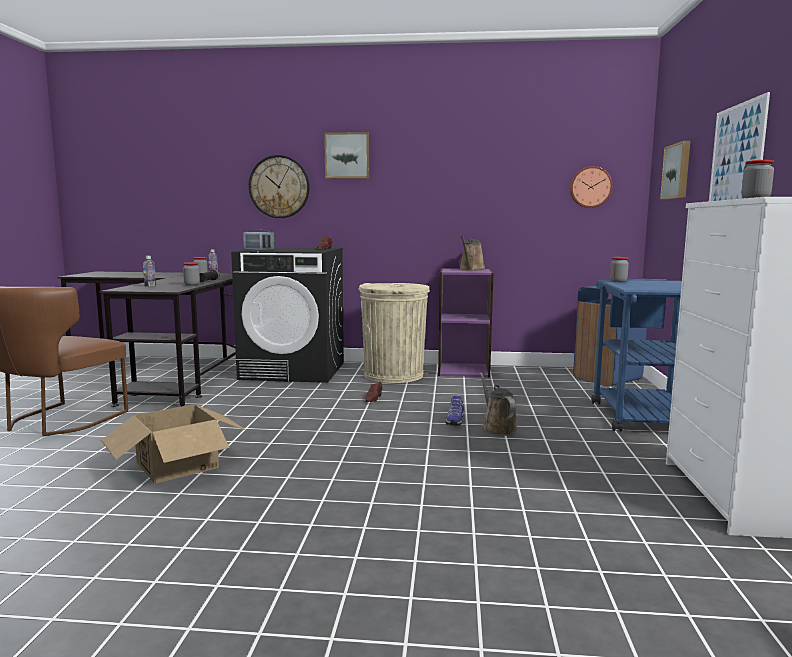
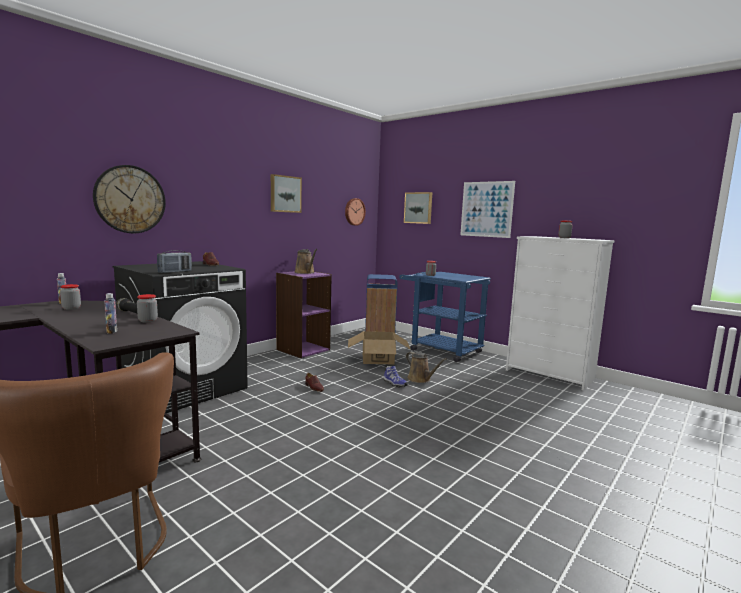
camera: 55 degrees left, 0 degrees up
cardboard box [101,404,247,484] -> cardboard box moved to [348,331,411,364]
picture [324,132,369,179] -> picture moved to [271,174,302,213]
beige trash can [359,283,430,383] -> none
brown watering can [480,373,518,436] -> brown watering can turned 150 degrees counterclockwise [406,351,447,383]

